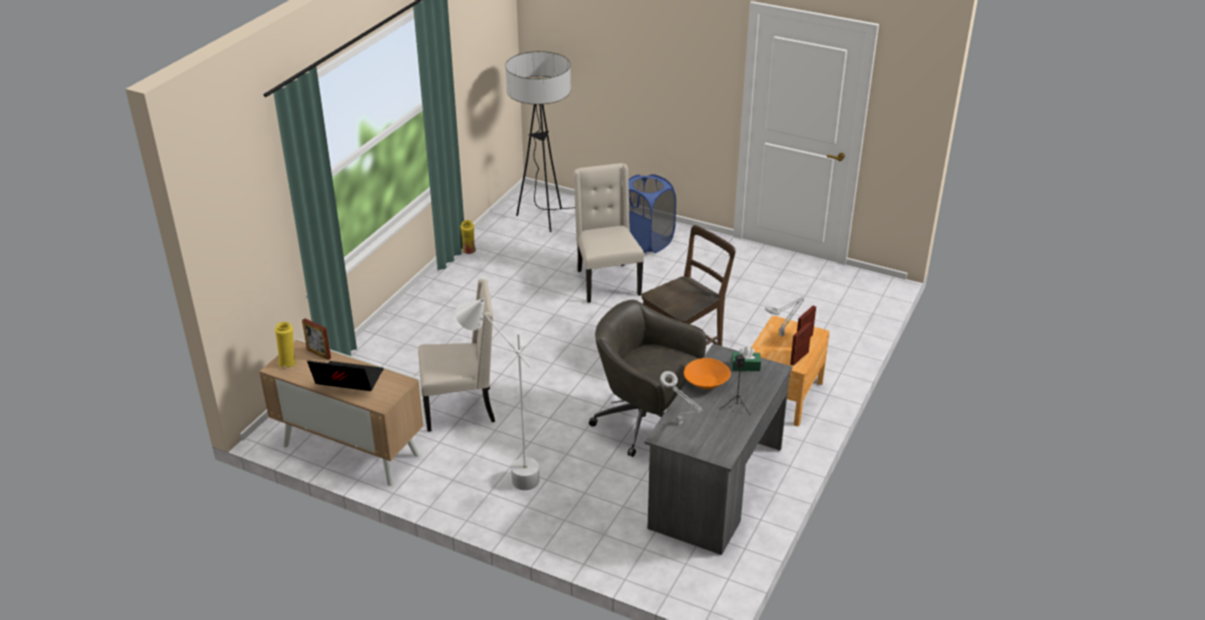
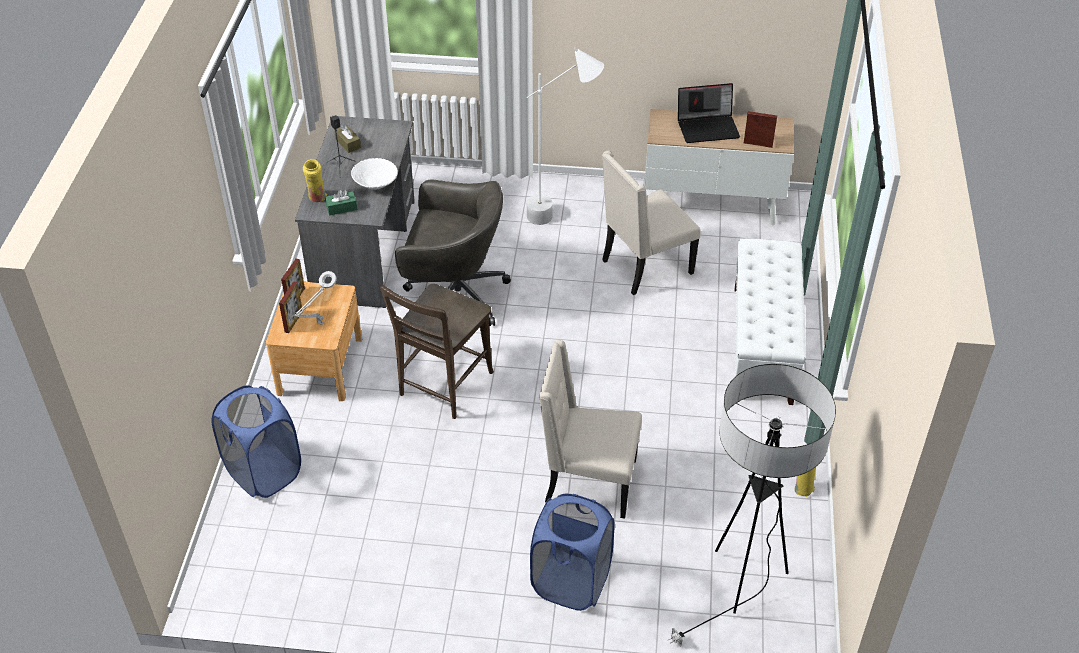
camera: 160 degrees right, 10 degrees up
yellow vase [275,322,296,368] -> yellow vase moved to [303,159,327,202]
beige chair [573,163,644,303] -> beige chair turned 135 degrees clockwise [539,340,642,519]
grey table lamp [660,371,703,425] -> none
orange bowl [684,358,731,389] -> white bowl [351,158,398,190]
none -> blue laundry basket [211,385,301,498]
none -> brown tissue box [334,125,361,153]
none -> white bench [735,238,806,405]

